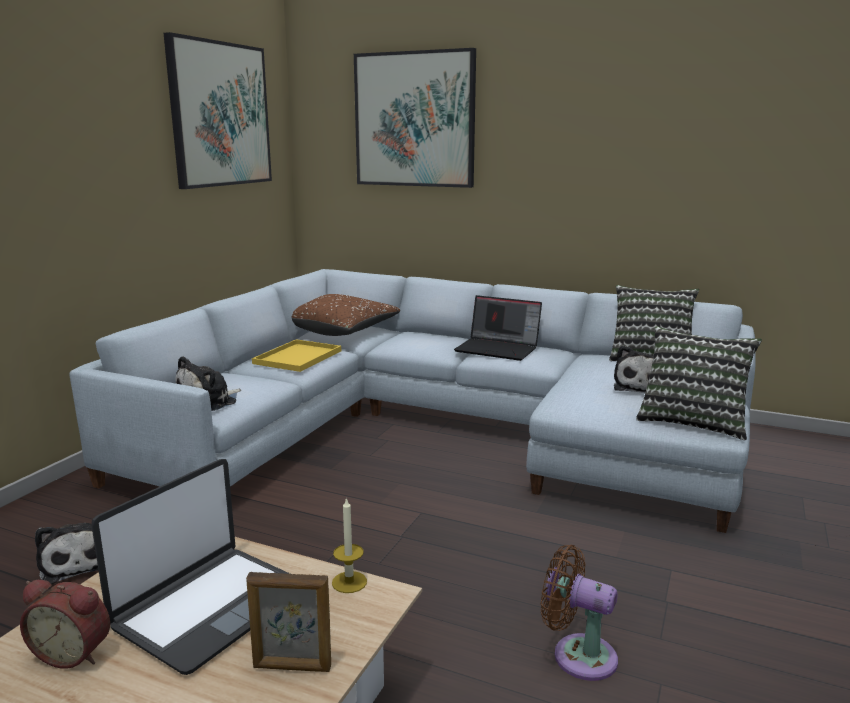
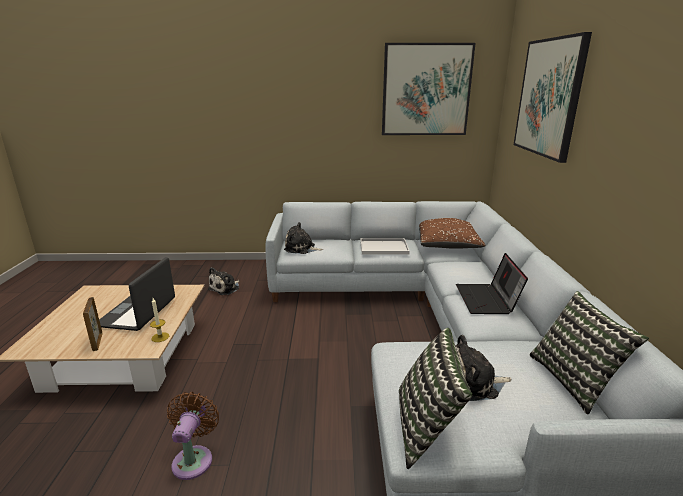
camera: 65 degrees right, 5 degrees up
alarm clock [20,580,110,669] -> none
laptop [91,459,290,675] -> laptop turned 90 degrees clockwise [99,257,175,331]
yellow tray [252,339,341,372] -> white tray [360,238,410,255]

